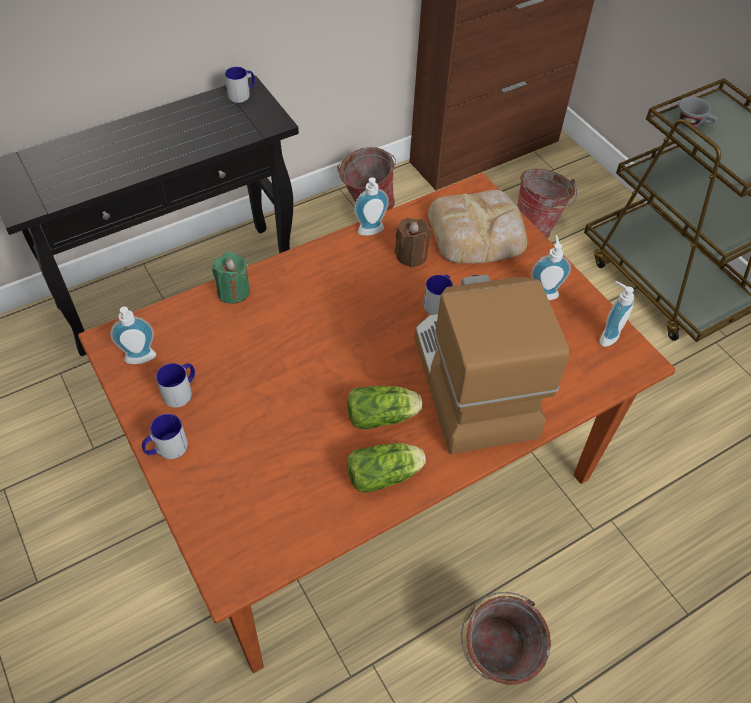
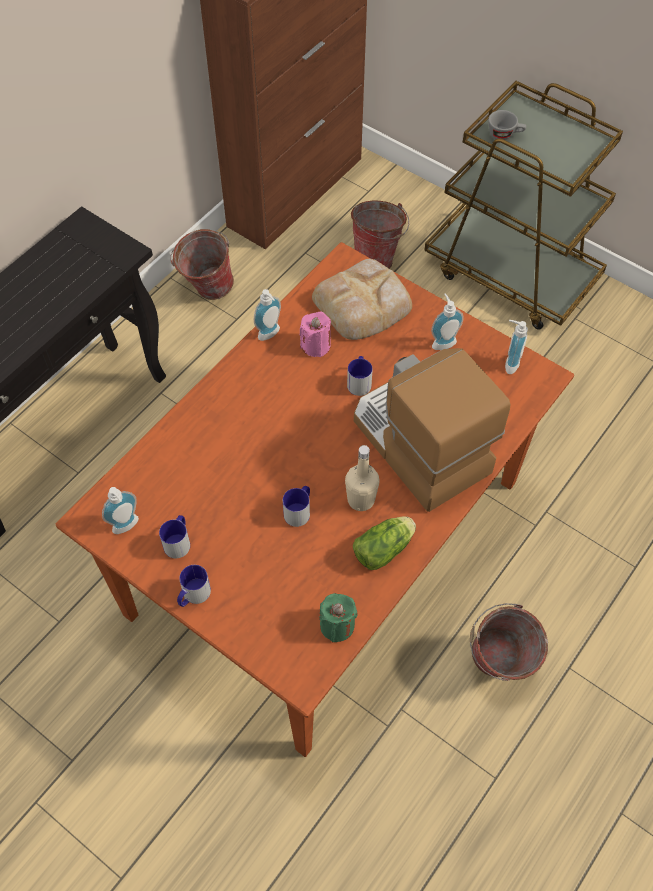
camera: 20 degrees left, 5 degrees up
green candle [212,252,250,304] -> green candle moved to [319,593,358,642]
mug [225,67,255,103] -> mug moved to [283,486,310,527]
lettuce [347,386,422,429] -> beige bottle [345,445,380,511]
brown candle [395,218,431,267] -> pink candle [300,312,331,357]

